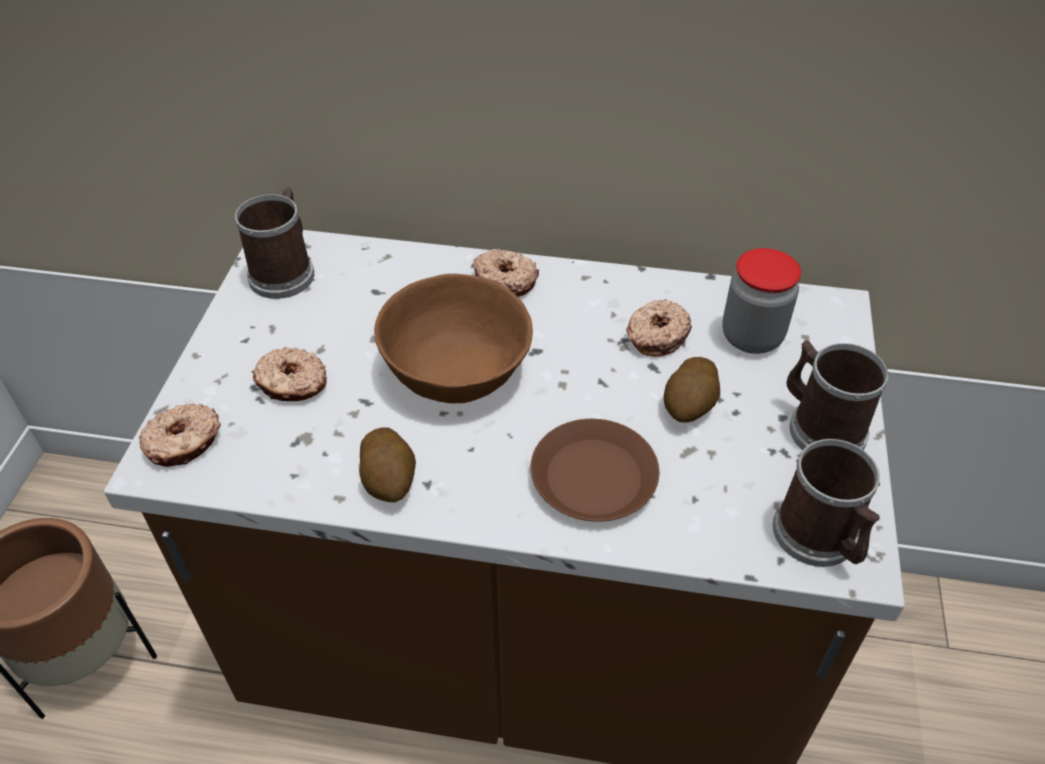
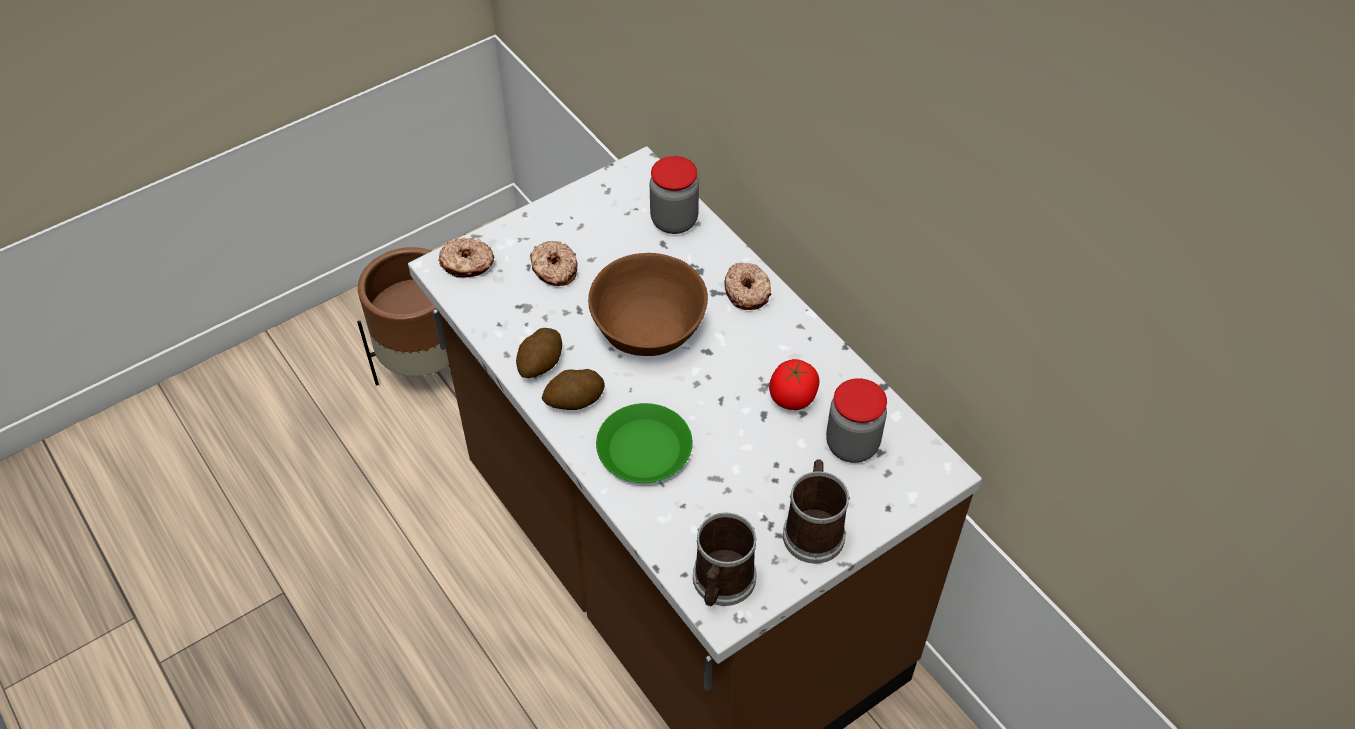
camera: 45 degrees right, 5 degrees up
mug [235,188,314,299] -> none
brown plate [531,419,659,522] -> green plate [596,403,693,483]
donut [626,299,692,357] -> tomato [769,359,820,410]
potato [664,357,720,423] -> potato moved to [542,369,605,410]
none -> jar [650,156,699,234]

